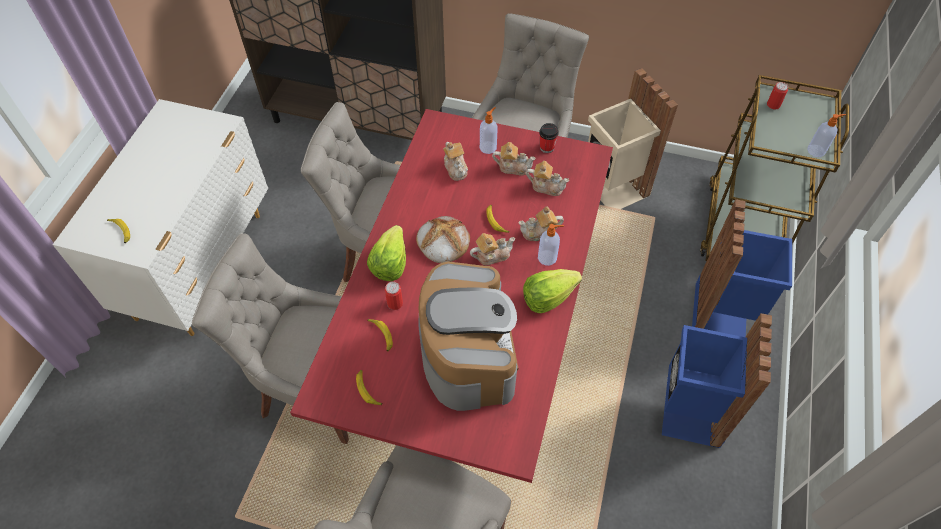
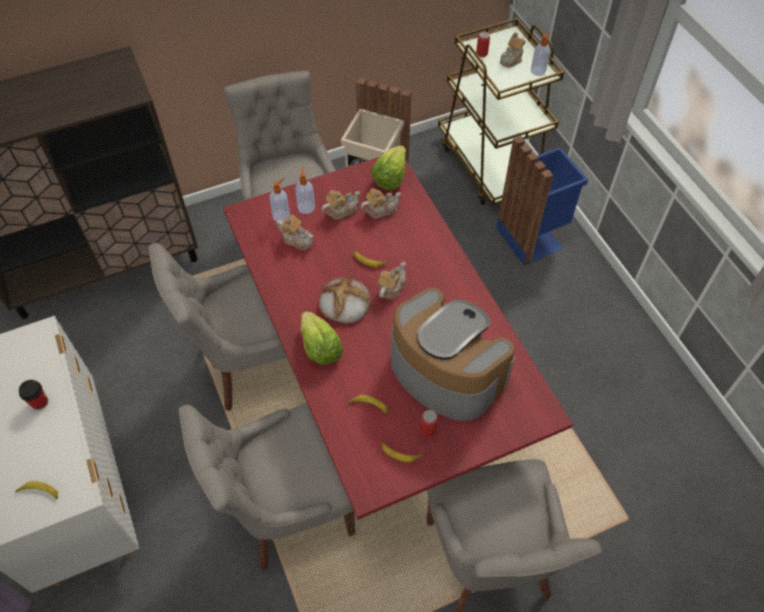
camera: 40 degrees left, 0 degrees up
can [385,281,403,310] -> can moved to [420,410,438,437]
teapot [518,206,564,241] -> teapot moved to [500,32,526,68]
lettuce [523,269,582,313] -> lettuce moved to [371,146,406,190]
soap dispenser [538,224,564,266] -> soap dispenser moved to [269,178,290,222]
cup [539,123,559,153] -> cup moved to [19,380,48,410]
blue trash can [662,313,772,448] -> none

